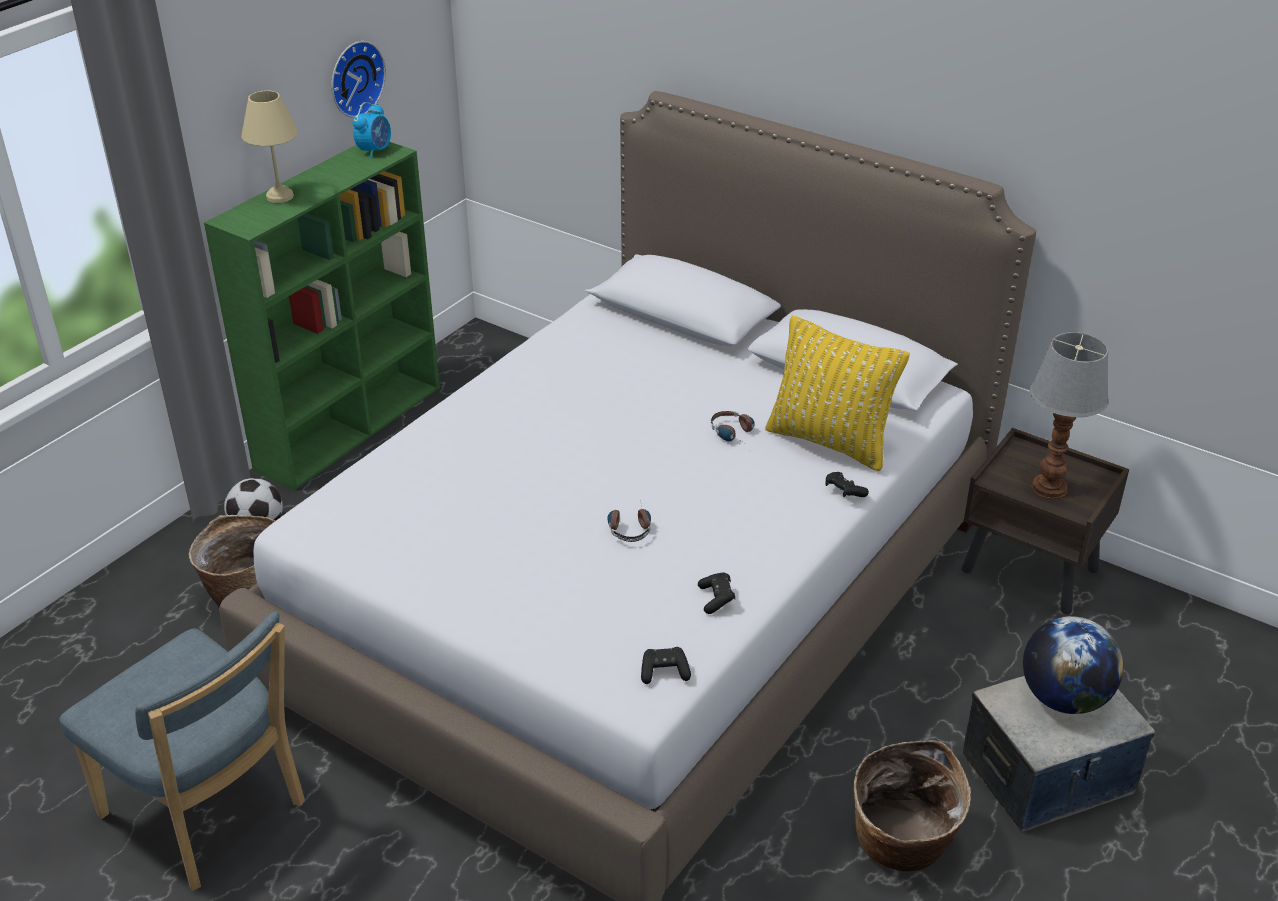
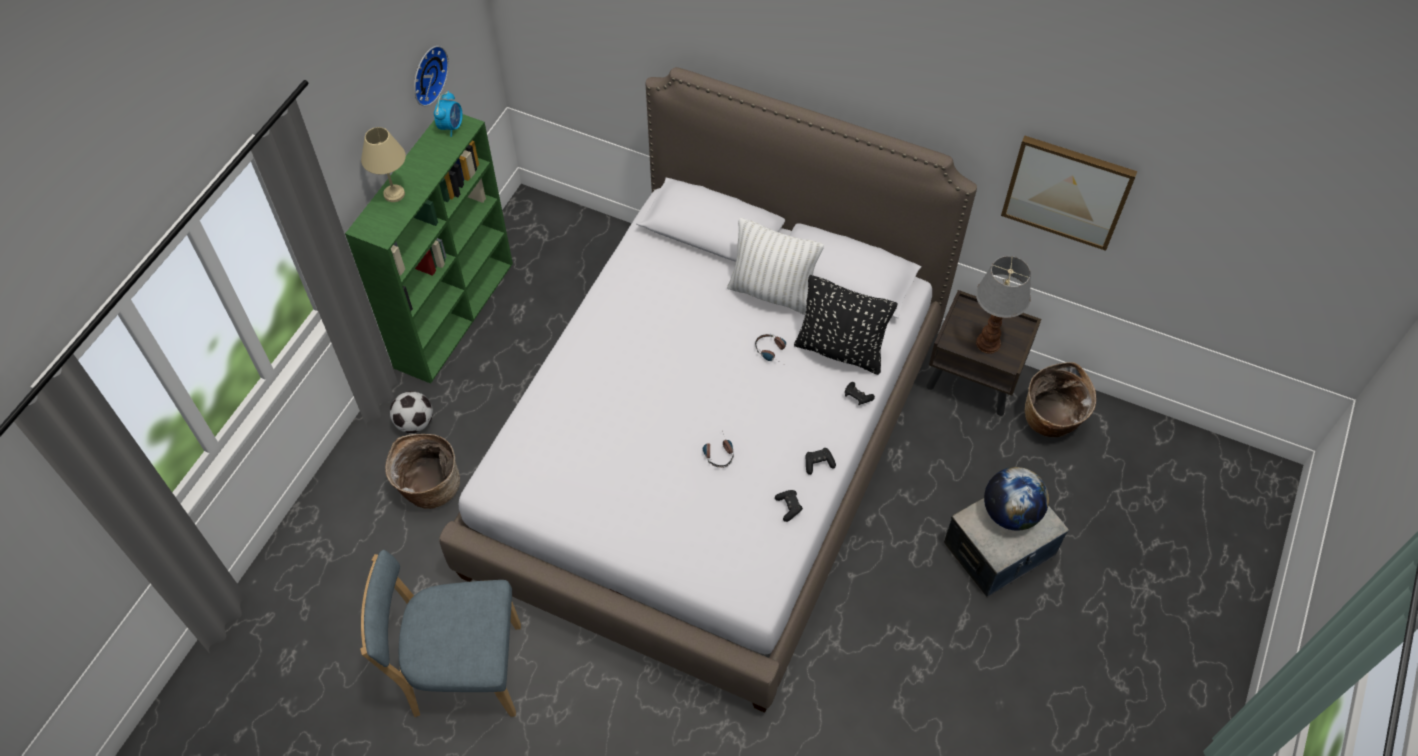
camera: 10 degrees left, 20 degrees up
blue chair [60,611,305,891] -> blue chair turned 150 degrees clockwise [360,550,521,717]
black game controller [641,647,691,684] -> black game controller moved to [806,448,836,475]
yellow pillow [766,316,910,471] -> black pillow [794,275,897,375]
basket [853,740,971,872] -> basket moved to [1025,362,1096,437]
none -> white pillow [727,218,824,315]
none -> picture [1001,136,1138,251]

